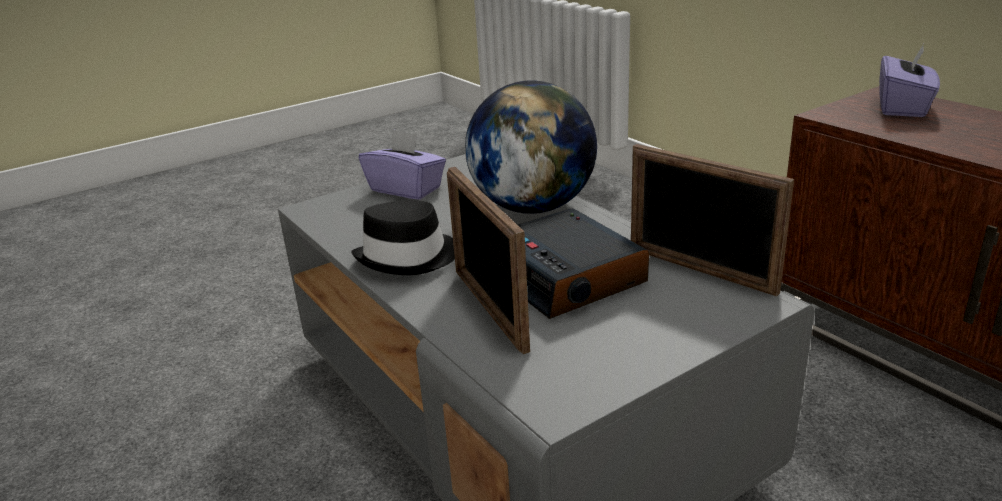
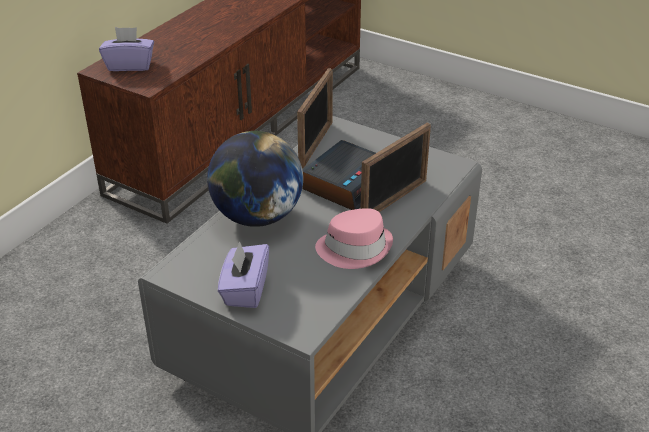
camera: 115 degrees left, 10 degrees up
black hat [351,200,455,275] -> pink hat [315,208,393,269]

